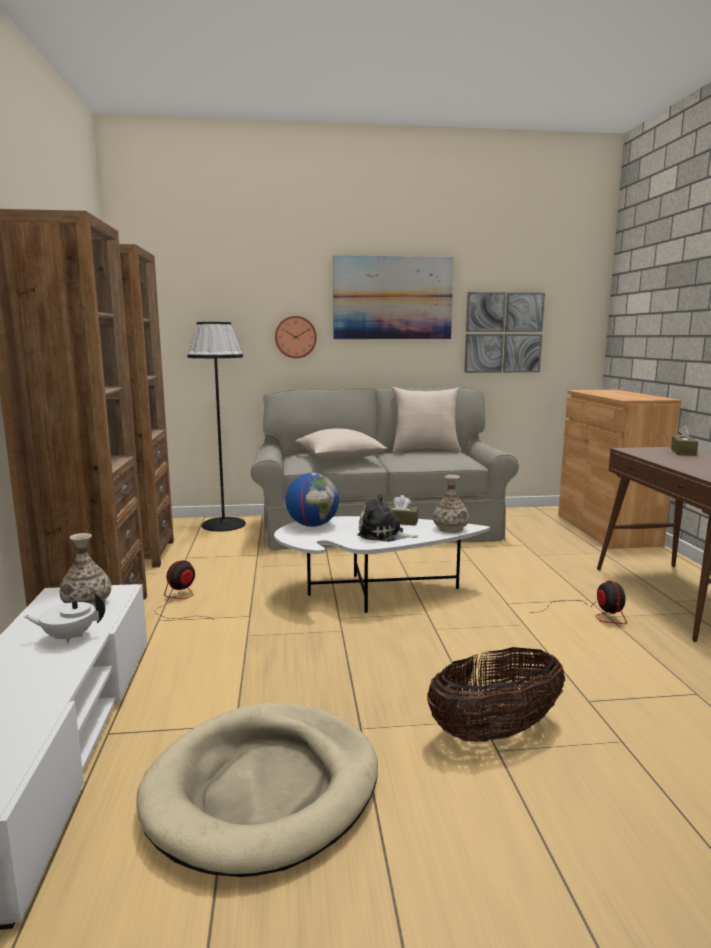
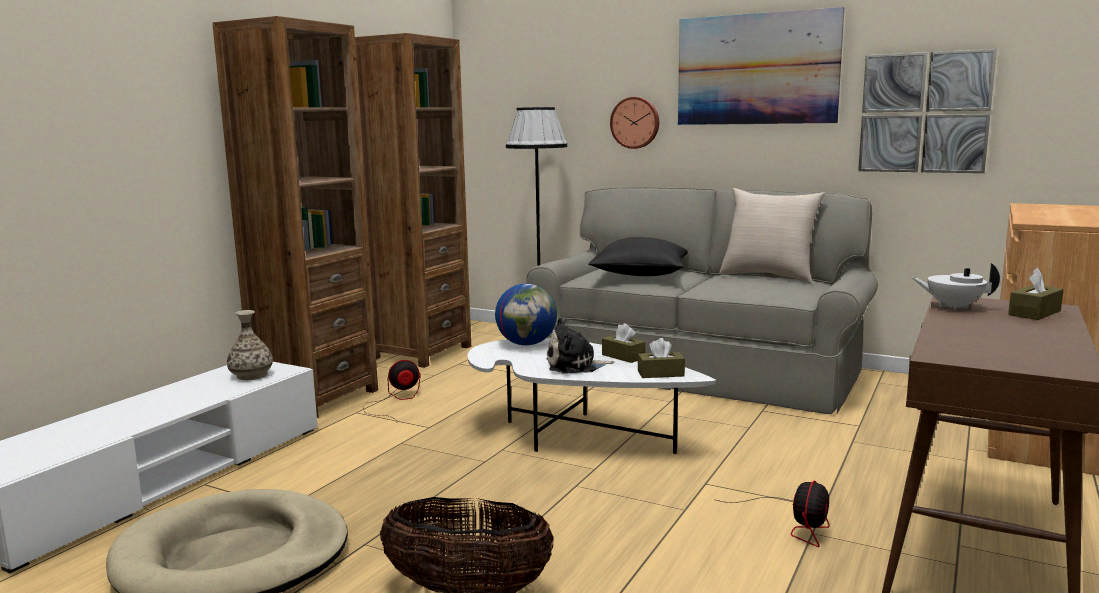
camera: 35 degrees right, 0 degrees up
white teapot [23,593,105,643] -> white teapot moved to [911,263,1000,310]
beige pillow [295,429,388,460] -> black pillow [588,237,688,276]
plush toy [357,494,418,542] -> plush toy turned 60 degrees counterclockwise [547,318,615,373]
vase [433,475,469,533] -> brown tissue box [638,338,685,378]

